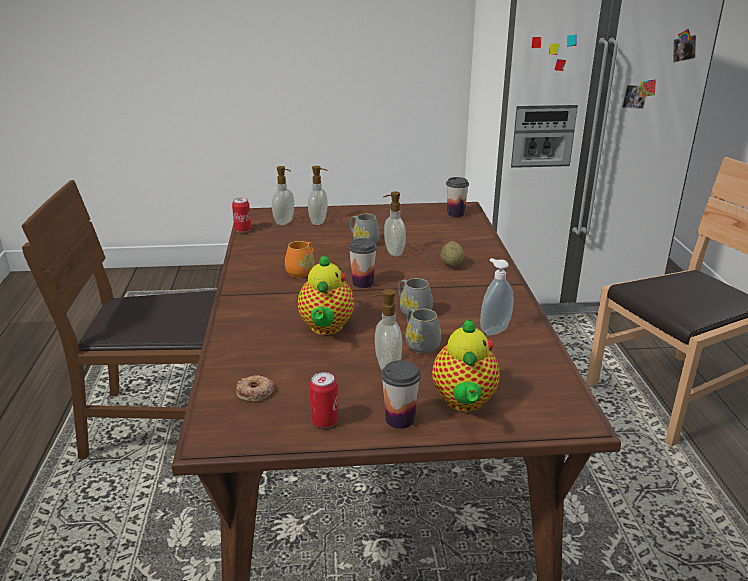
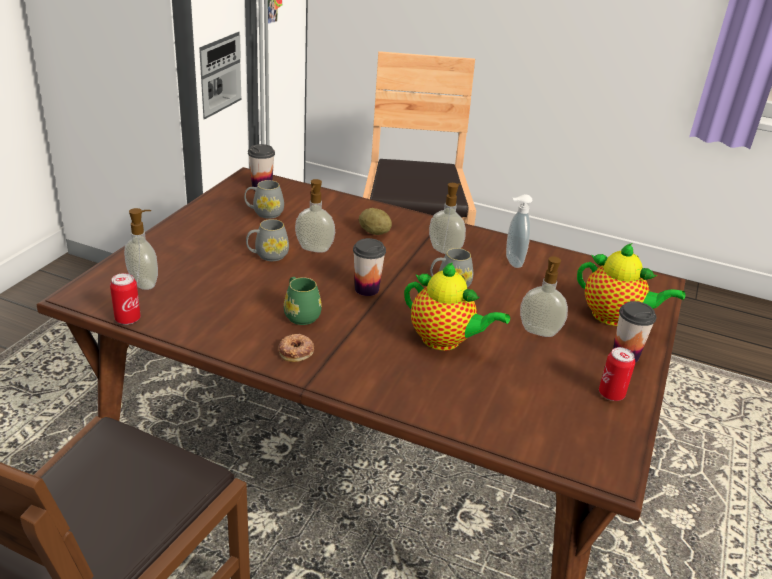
camera: 65 degrees left, 5 degrees up
donut [236,375,274,401] -> donut moved to [278,334,314,362]
orange mug [285,241,315,278] -> green mug [284,277,322,325]
soap dispenser [308,166,328,225] -> soap dispenser moved to [429,183,466,254]
grey mug [406,309,441,354] -> grey mug moved to [244,180,284,219]

